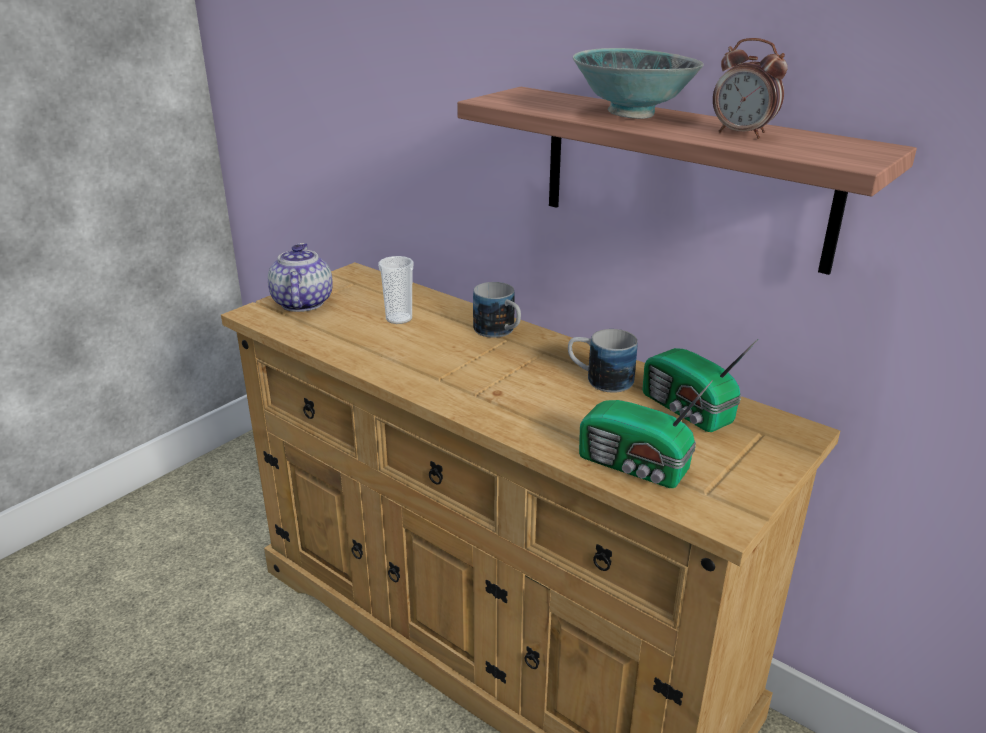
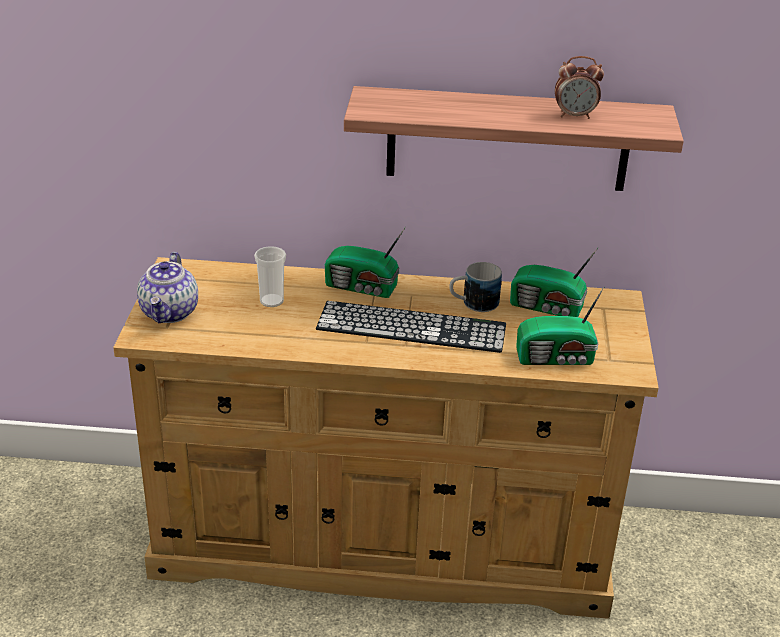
camera: 35 degrees left, 5 degrees up
teapot [268,243,333,312] -> teapot turned 135 degrees counterclockwise [137,252,198,323]
mug [473,282,521,338] -> radio [325,227,406,298]
bowl [573,48,704,119] -> none
none -> keyboard [316,301,506,353]

